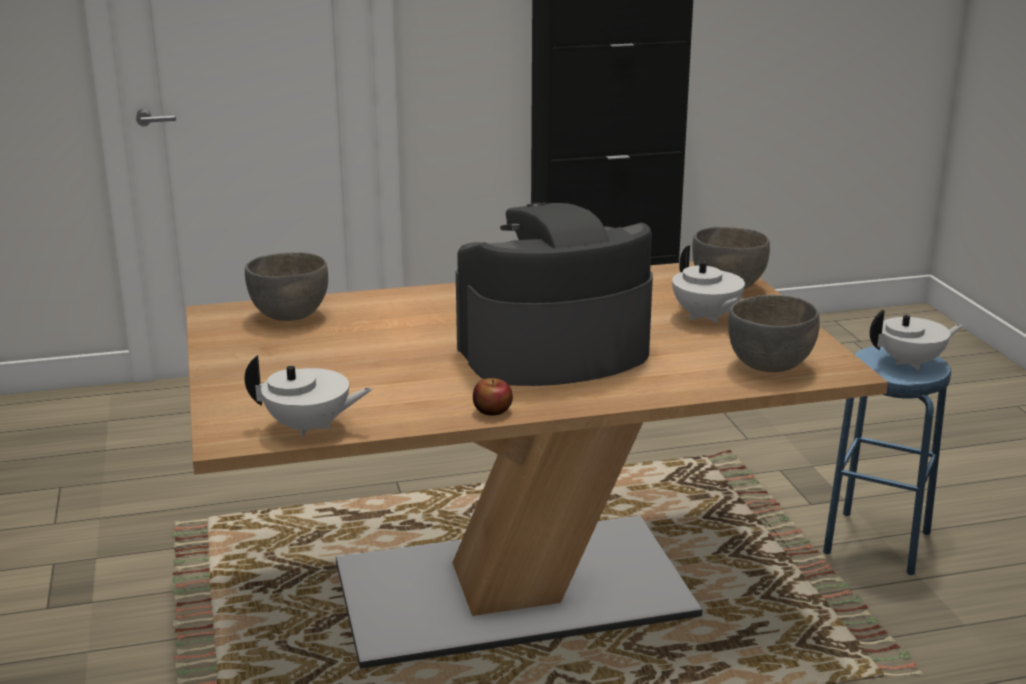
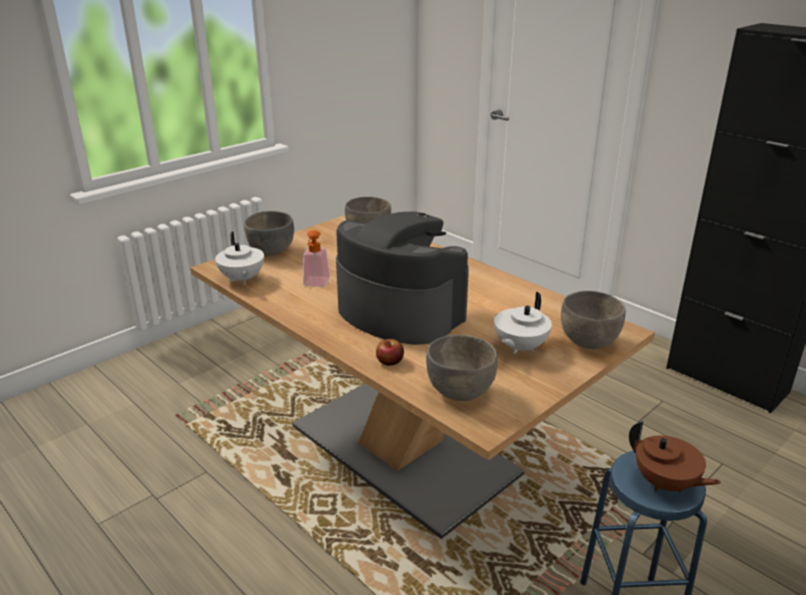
camera: 60 degrees right, 5 degrees up
apple [473,378,513,416] -> apple moved to [376,339,404,365]
white teapot [870,310,963,371] -> brown teapot [629,421,721,492]
none -> grey bowl [244,211,294,256]
none -> soap dispenser [303,230,330,287]

